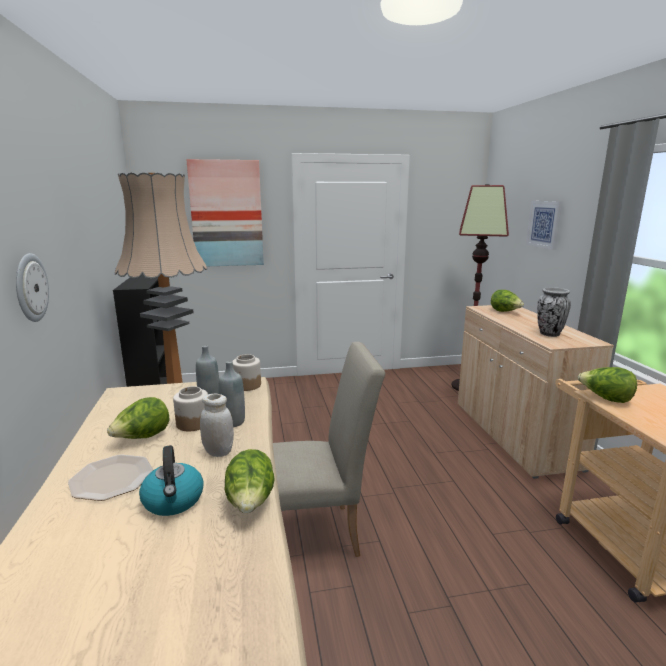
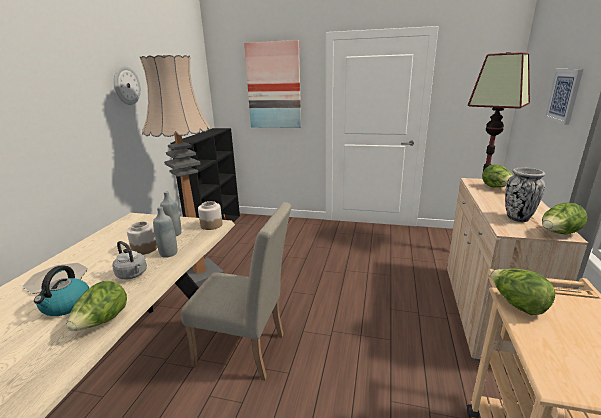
camera: 25 degrees right, 5 degrees up
wall clock [16,253,49,322] -> wall clock moved to [114,66,141,105]
lettuce [107,397,169,439] -> lettuce moved to [542,203,587,234]
white jar [200,394,234,457] -> grey kettle [113,241,147,280]

